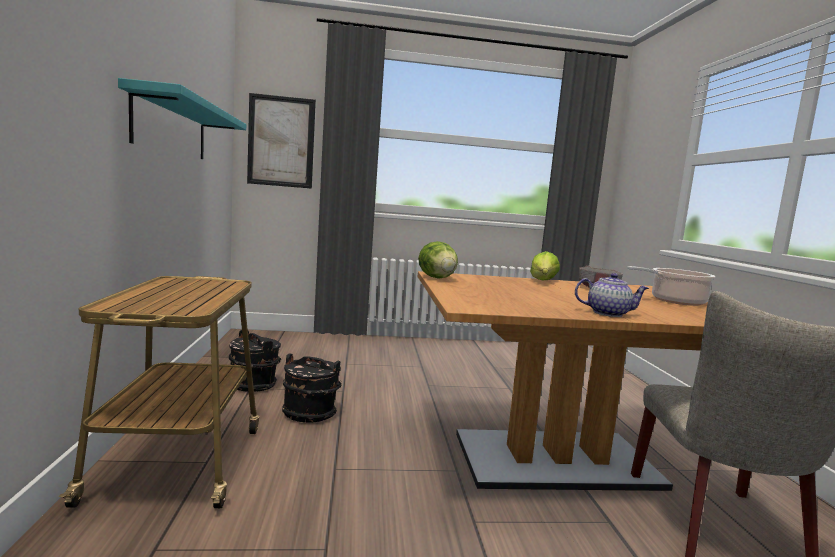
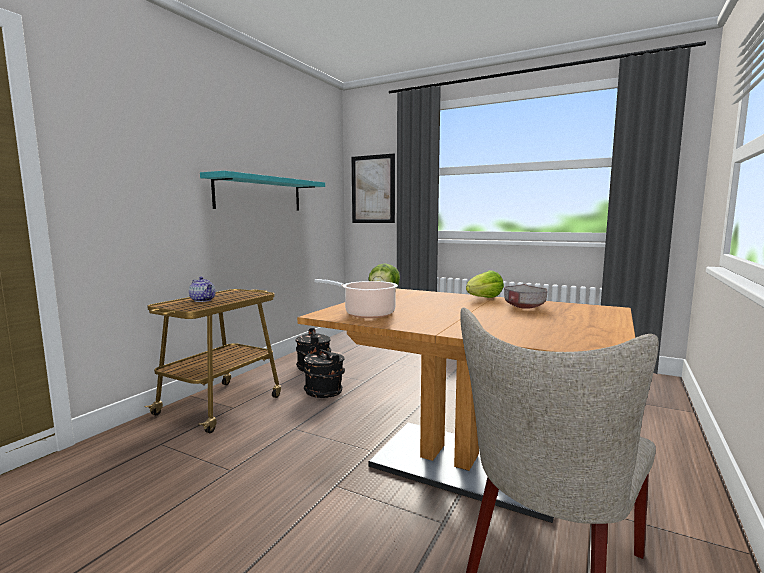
camera: 35 degrees right, 0 degrees up
teapot [575,273,649,317] -> teapot moved to [189,277,216,302]
cooking pot [627,266,716,306] -> cooking pot moved to [314,279,398,318]

